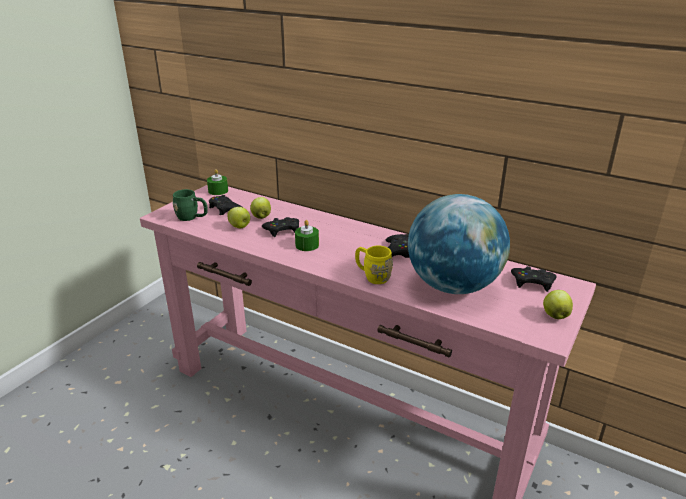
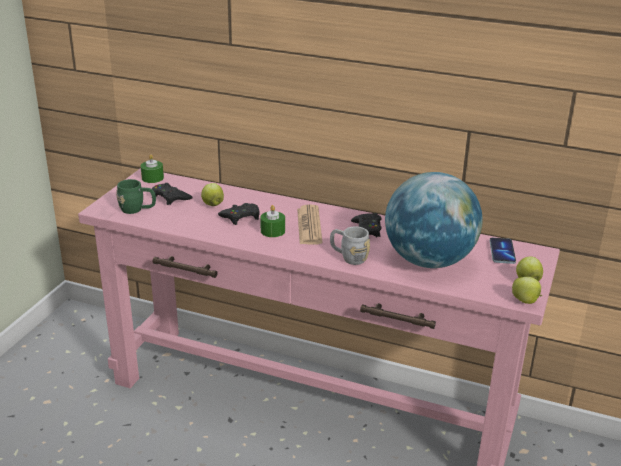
camera: 10 degrees left, 0 degrees up
apple [227,207,250,228] -> apple moved to [512,277,542,304]
yellow mug [355,246,393,284] -> grey mug [330,226,370,265]
black game controller [511,266,557,292] -> phone [490,238,516,264]
none -> newspaper [297,204,323,244]

